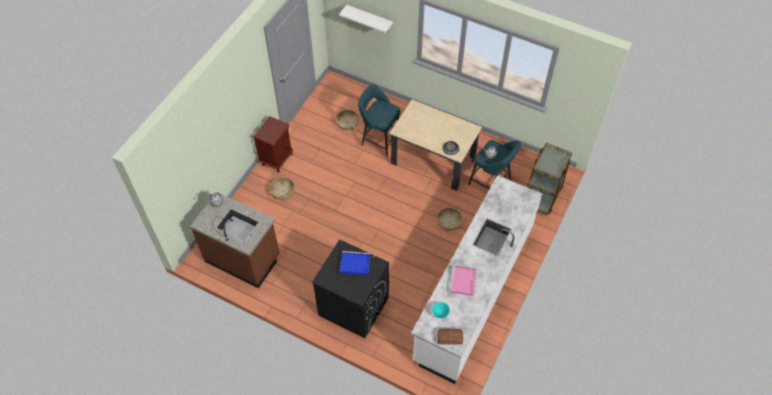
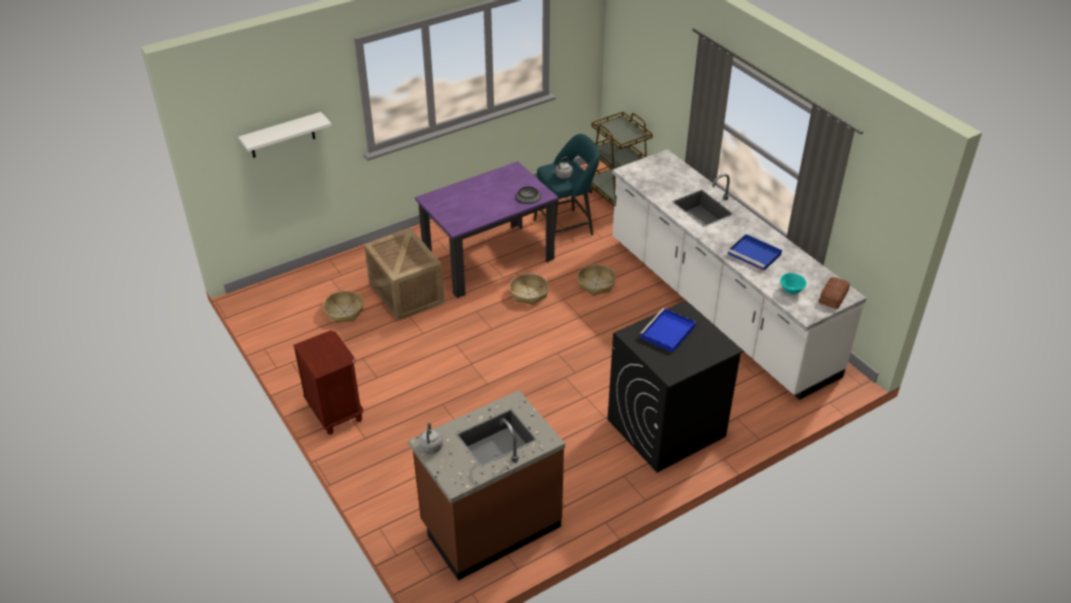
camera: 60 degrees left, 15 degrees down
basket [270,177,295,201] -> basket moved to [509,274,549,305]
turquoise stool [358,85,400,156] -> crate [364,228,444,321]
beige dining table [389,100,482,191] -> purple dining table [415,161,558,298]
pink tray [450,266,477,296] -> blue tray [728,234,782,271]

